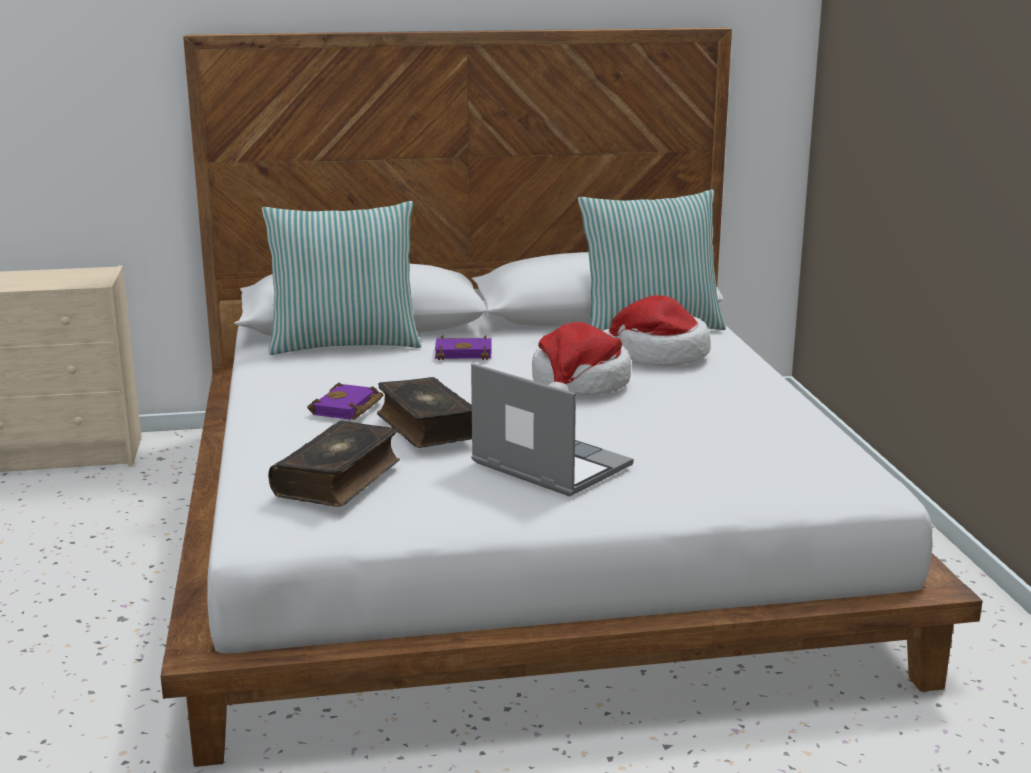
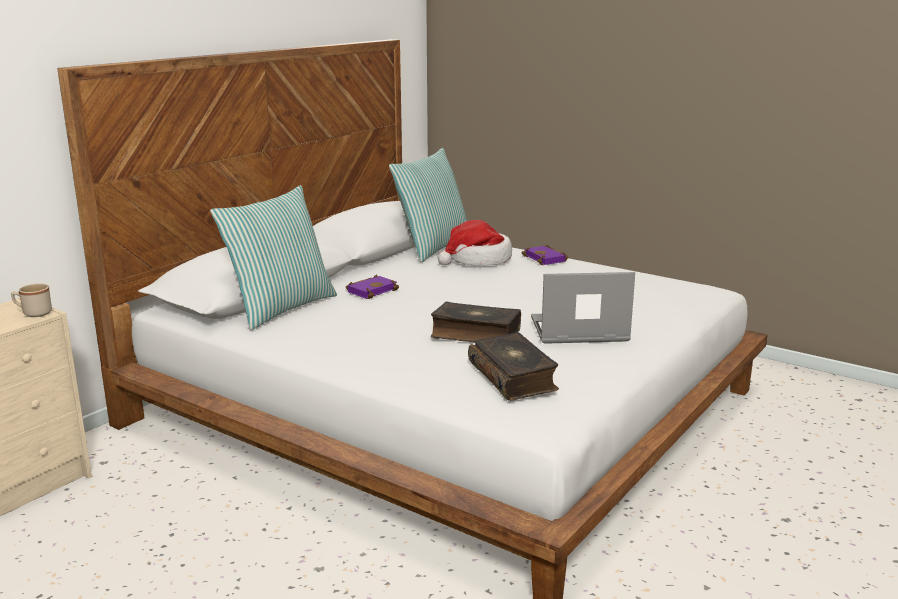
camera: 45 degrees left, 0 degrees up
purple book [307,383,383,420] -> purple book moved to [522,245,568,265]
hat [532,322,631,395] -> none
none -> beige mug [11,284,52,317]

